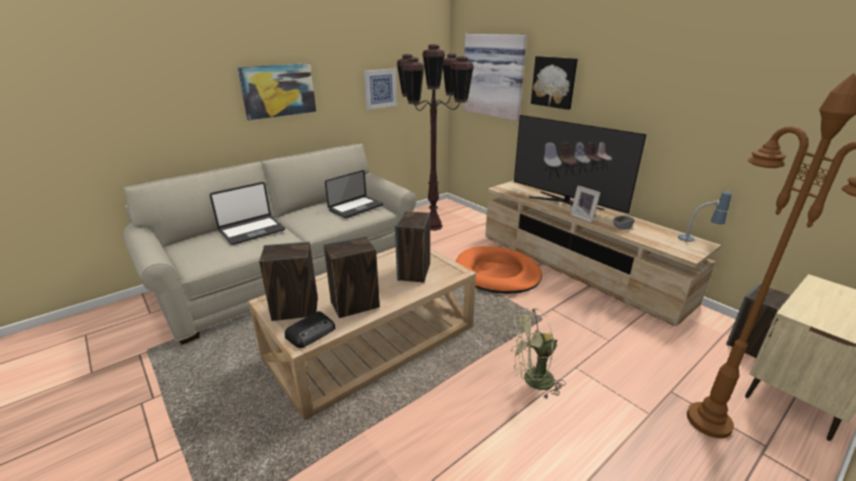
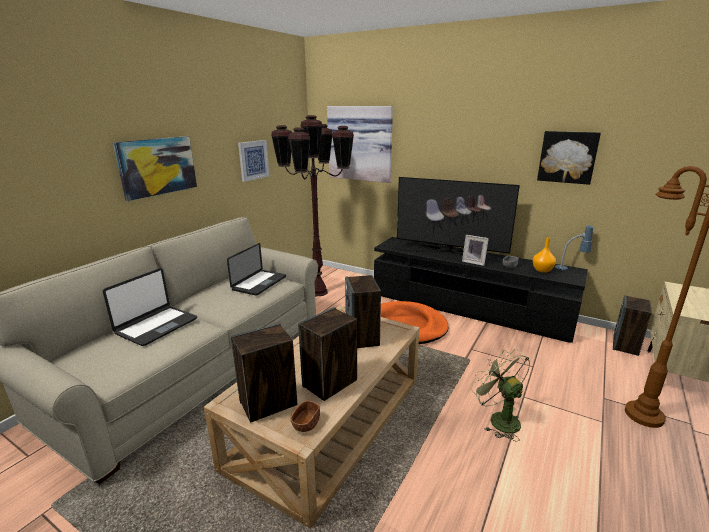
camera: 20 degrees left, 5 degrees down
radio [285,311,335,348] -> brown bowl [290,401,320,432]
beige tv stand [485,180,721,326] -> black tv stand [374,237,588,343]
green fan [510,308,565,398] -> green fan turned 90 degrees clockwise [471,349,530,441]
picture [531,56,578,110] -> picture moved to [537,131,601,185]
none -> orange vase [533,237,556,273]

